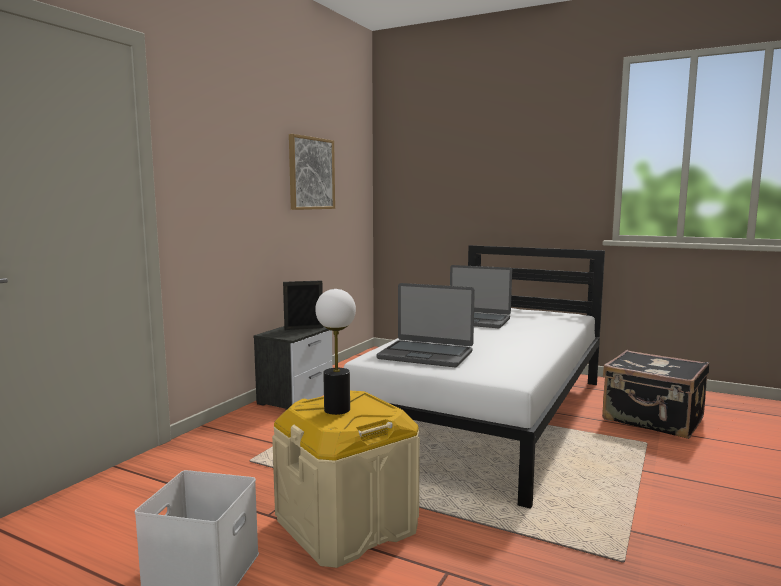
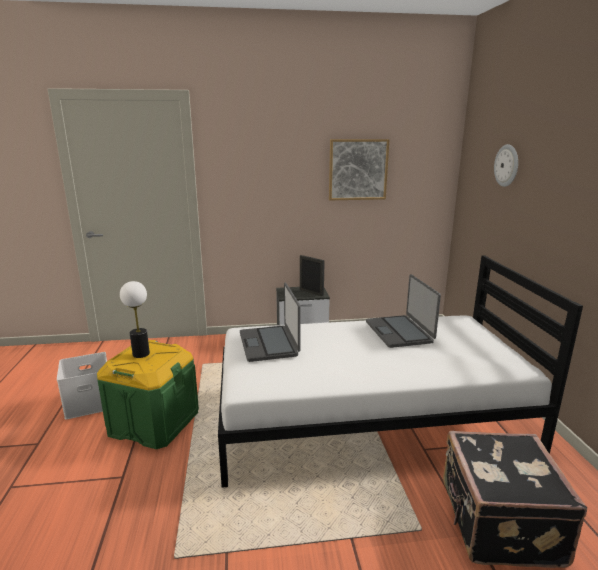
camera: 55 degrees right, 10 degrees up
beige storage box [272,390,420,568] -> green storage box [97,340,199,449]
none -> wall clock [494,144,518,187]

